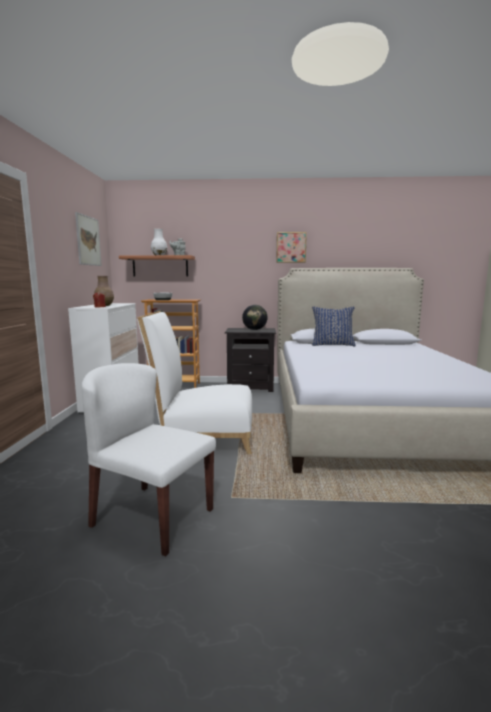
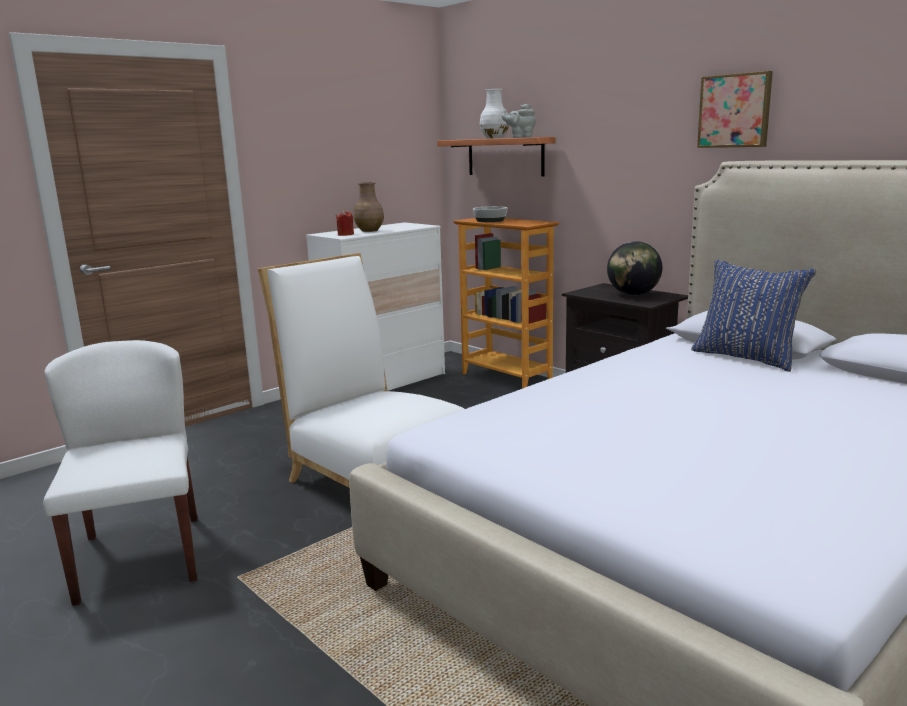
camera: 45 degrees right, 5 degrees up
picture [75,212,102,266] -> none

